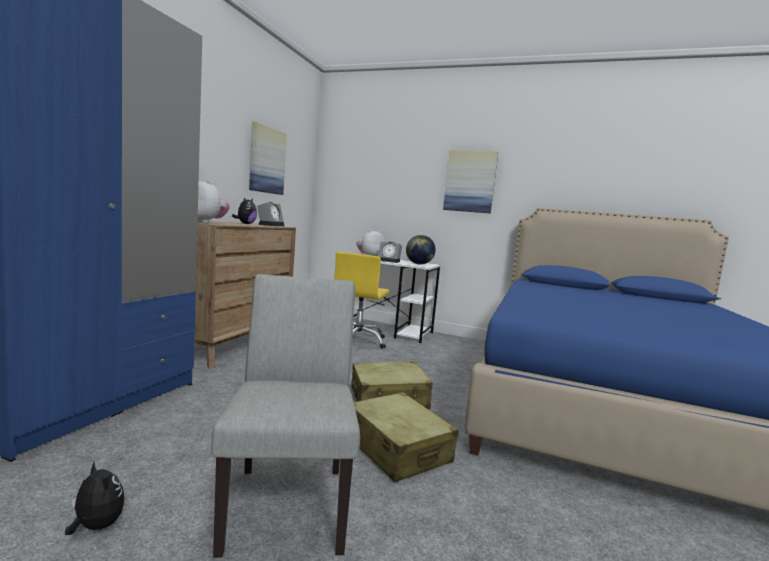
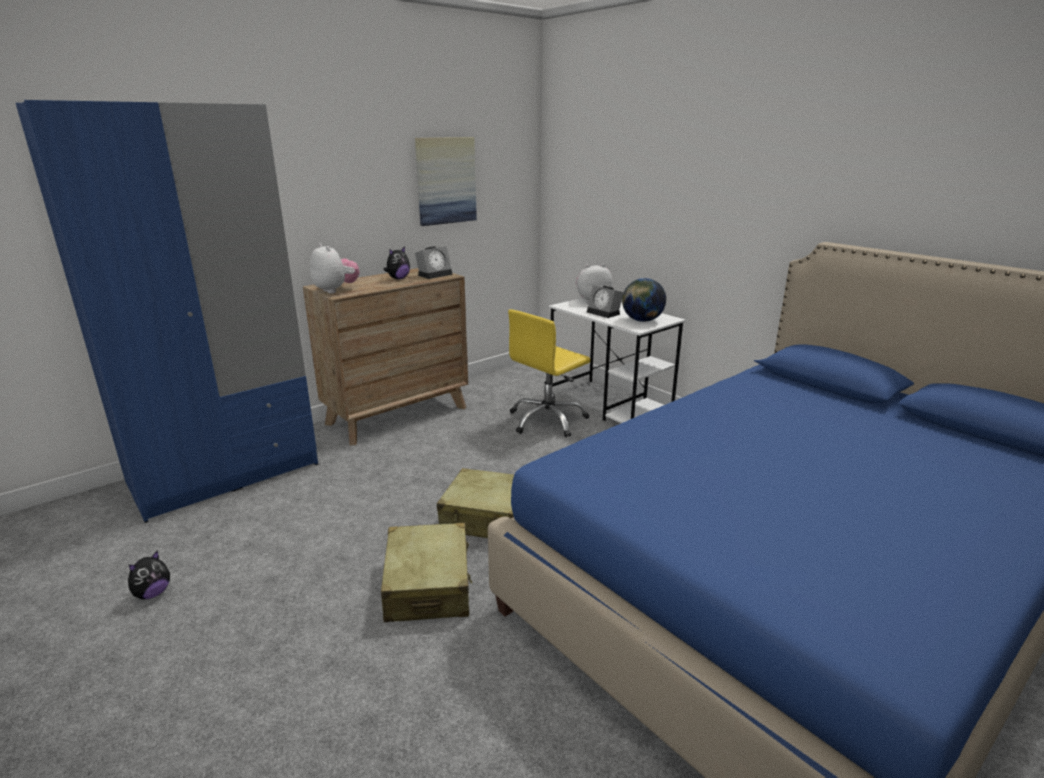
camera: 30 degrees right, 15 degrees up
plush toy [65,461,125,535] -> plush toy turned 60 degrees clockwise [128,550,170,599]
grey chair [211,274,360,558] -> none
picture [443,150,498,214] -> none

